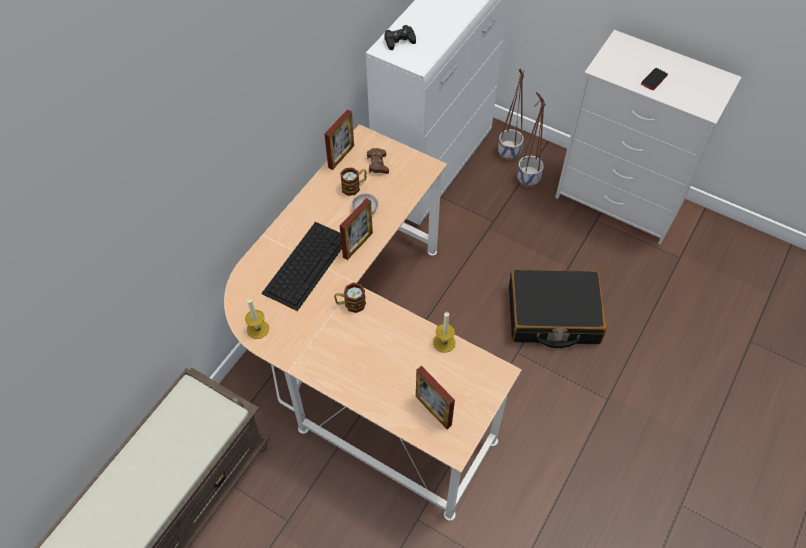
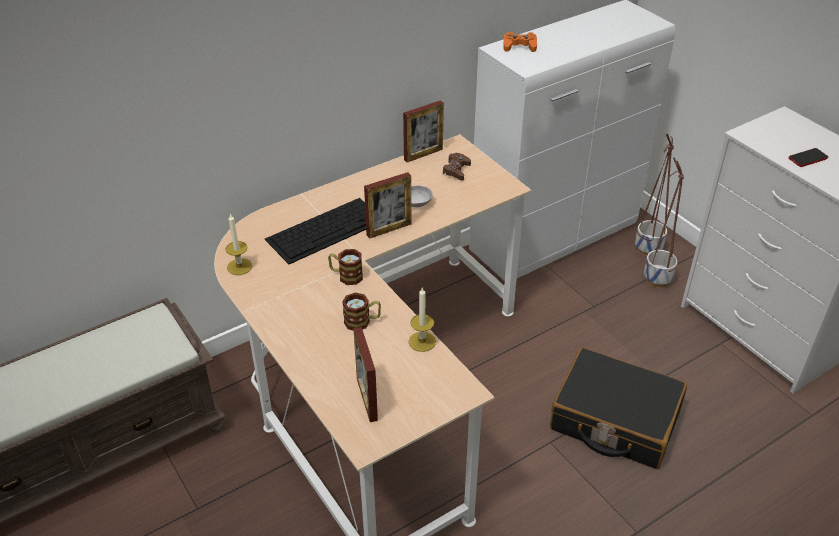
camera: 25 degrees right, 15 degrees down
mug [340,167,367,196] -> mug moved to [342,292,381,331]
black game controller [384,25,416,50] -> orange game controller [503,32,537,52]

